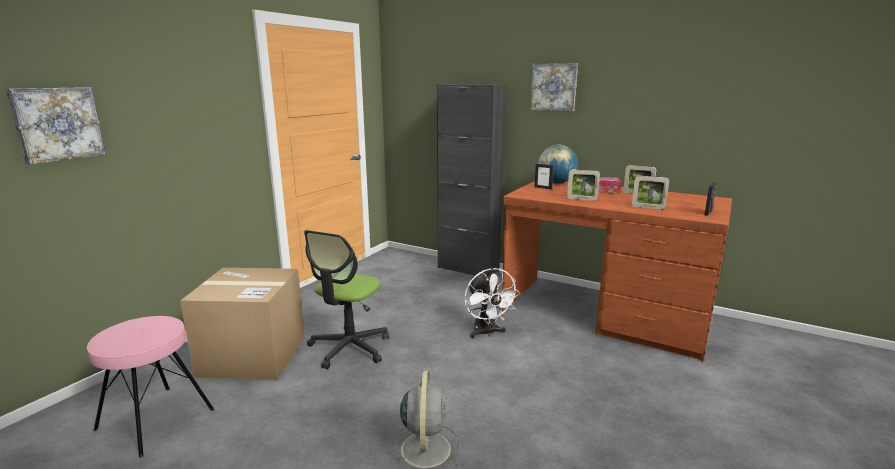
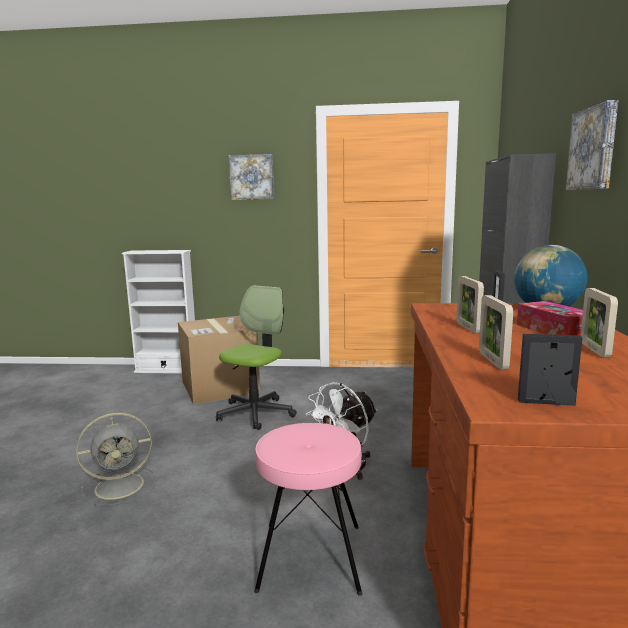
camera: 65 degrees right, 5 degrees down
picture [6,87,106,164] -> picture moved to [229,154,274,200]
pink stool [87,316,214,458] -> pink stool moved to [254,423,362,596]
office chair [304,230,389,369] -> office chair turned 120 degrees clockwise [216,286,297,430]
none -> white bookcase [122,250,195,374]

